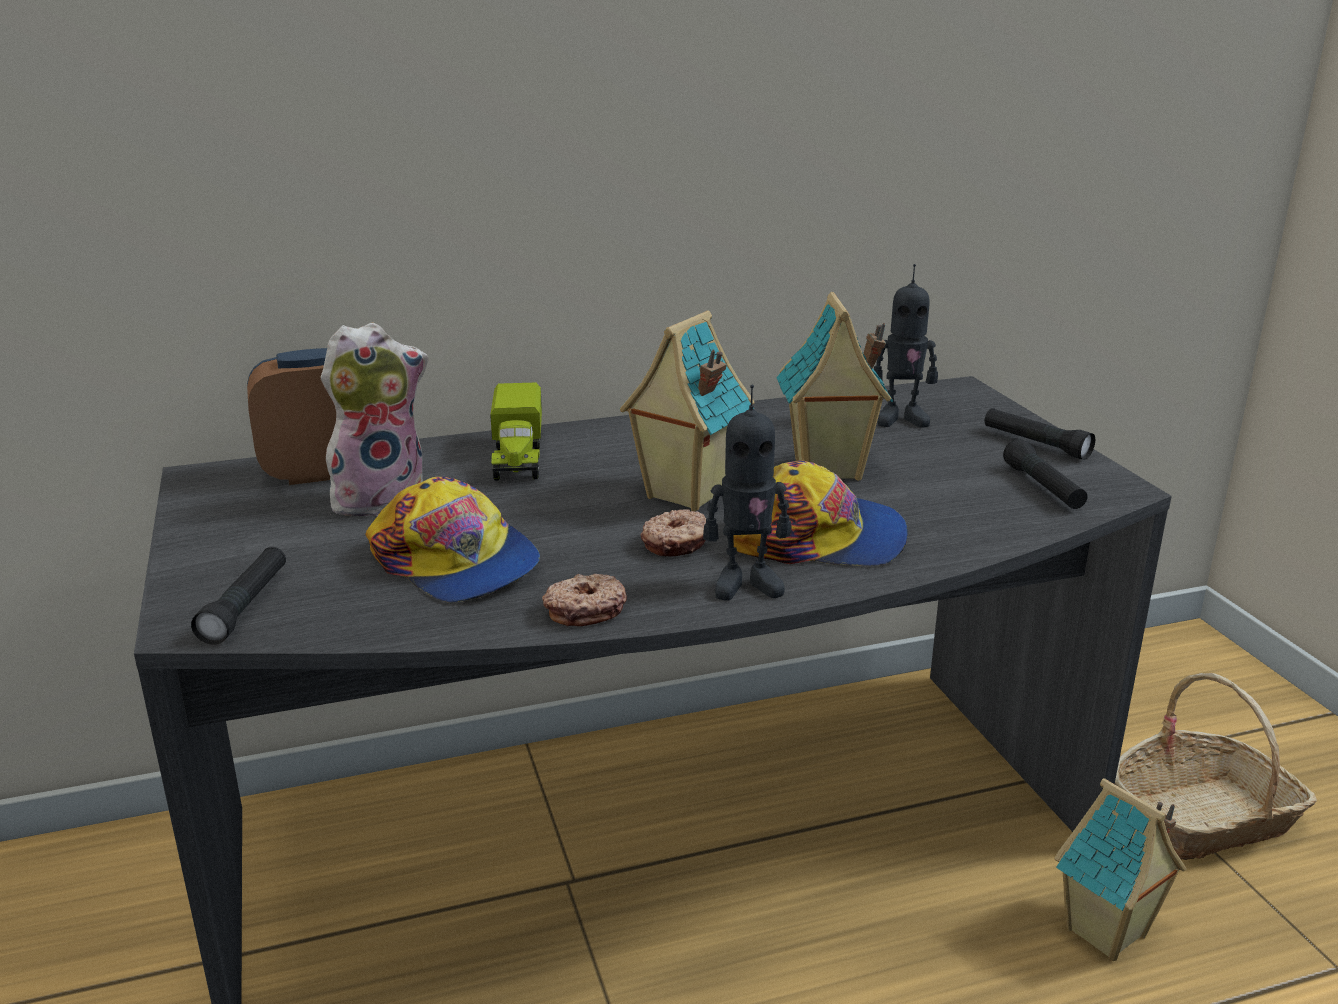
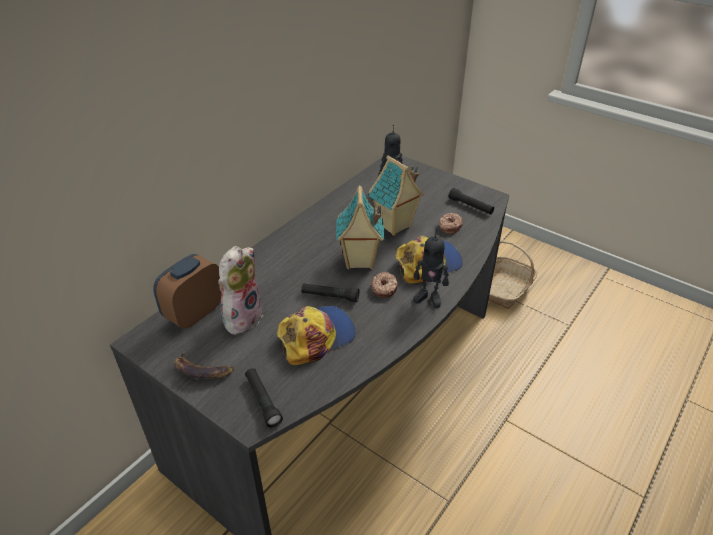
camera: 35 degrees left, 15 degrees up
cap [366,477,540,602] -> cap turned 45 degrees counterclockwise [277,306,356,365]
toy truck [490,383,542,481] -> none
donut [542,574,627,627] -> donut moved to [439,213,464,234]
toy robot [703,385,791,601] -> toy robot turned 60 degrees clockwise [413,229,449,308]
black flashlight [985,408,1095,460] -> black flashlight moved to [301,283,360,302]
toy house [1054,778,1187,961] -> none
none -> banana [174,351,234,379]

